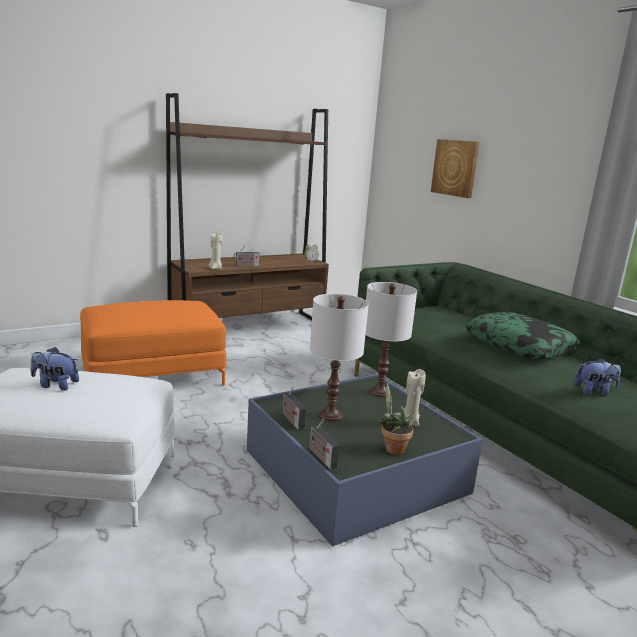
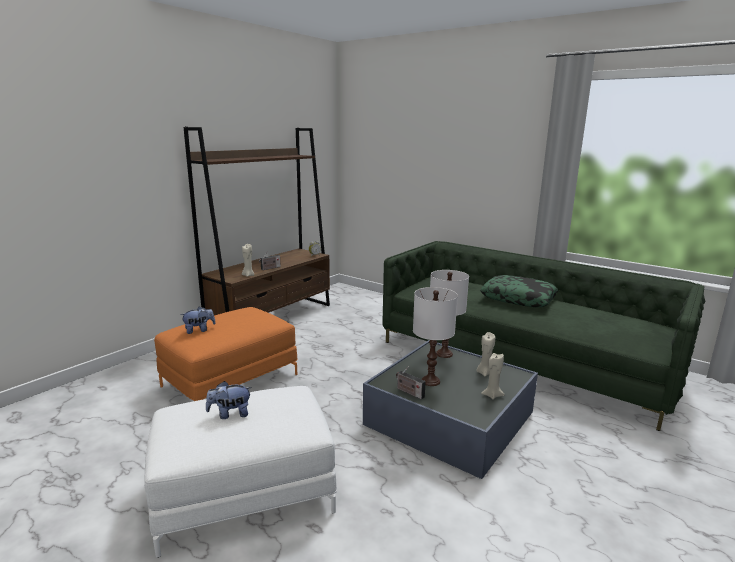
camera: 20 degrees left, 0 degrees up
radio [310,419,340,470] -> none
potted plant [377,383,415,455] -> beige candle [481,353,505,400]
picture [431,139,479,198] -> none
plush toy [573,358,621,395] -> plush toy moved to [181,306,216,334]

